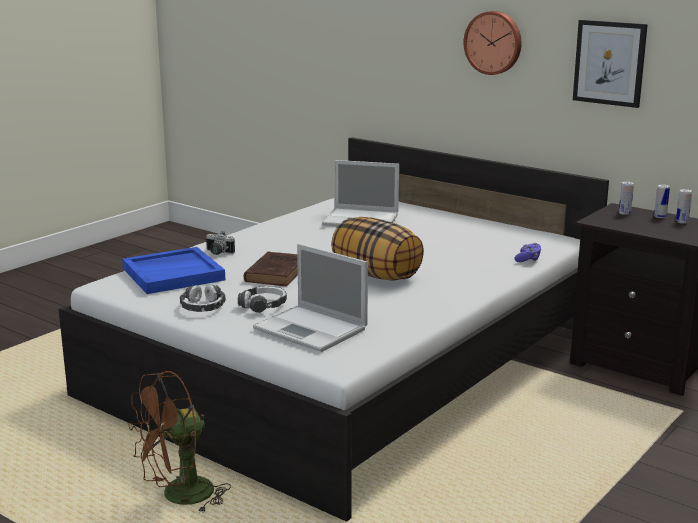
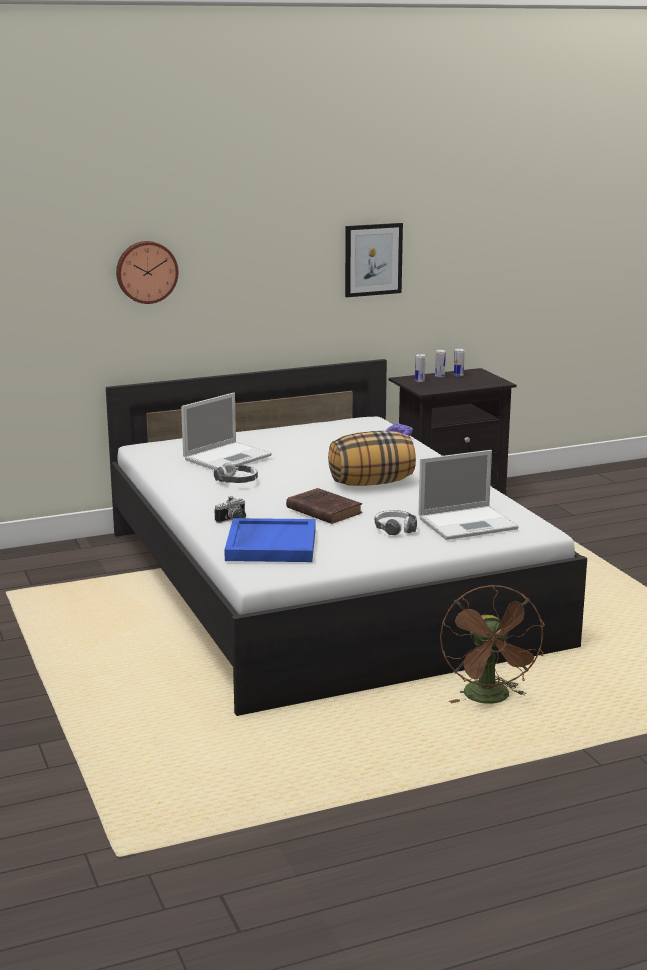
camera: 60 degrees left, 0 degrees up
headphones [180,285,226,312] -> headphones moved to [214,463,258,483]
wall clock [463,11,522,75] -> wall clock moved to [116,241,178,304]

